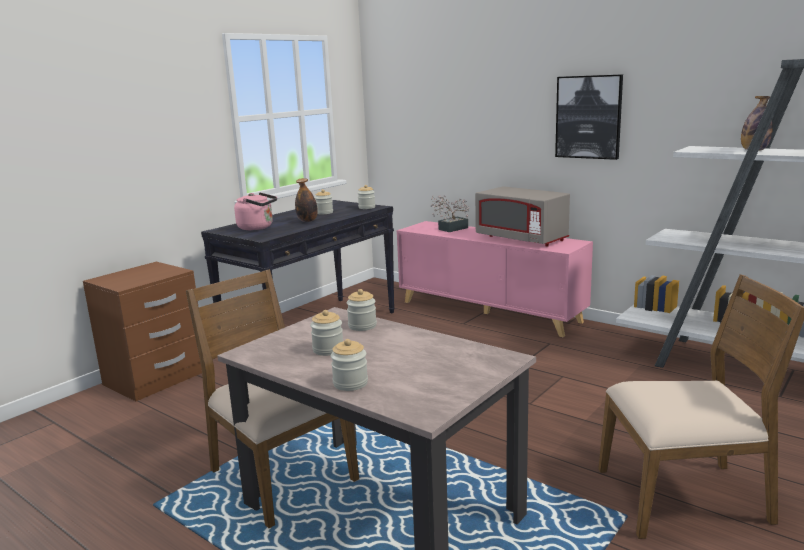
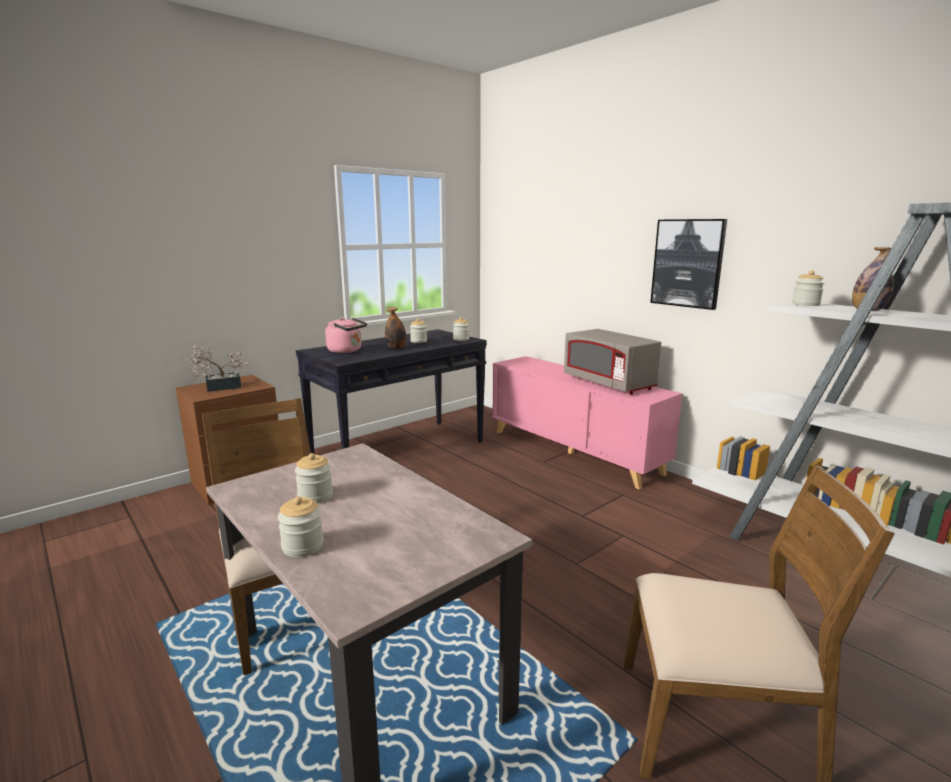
camera: 10 degrees right, 0 degrees up
jar [347,289,377,331] -> jar moved to [792,270,825,306]
potted plant [430,195,469,232] -> potted plant moved to [188,345,248,392]

